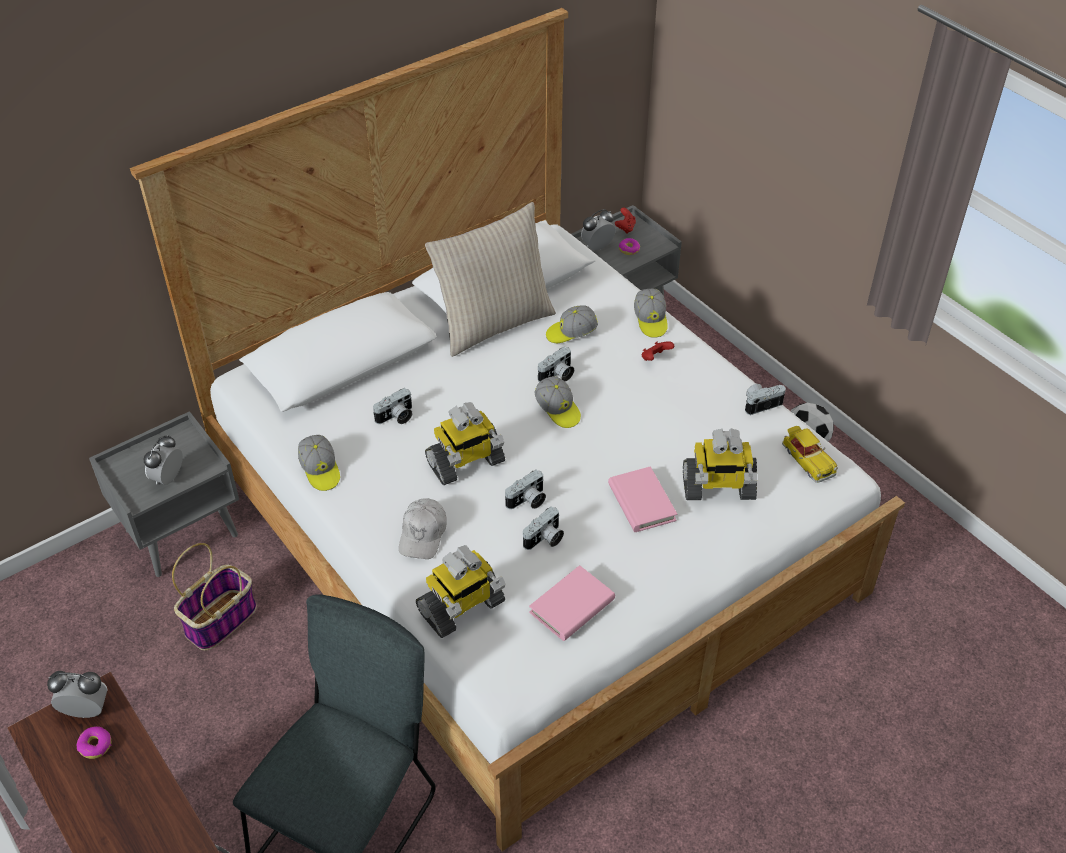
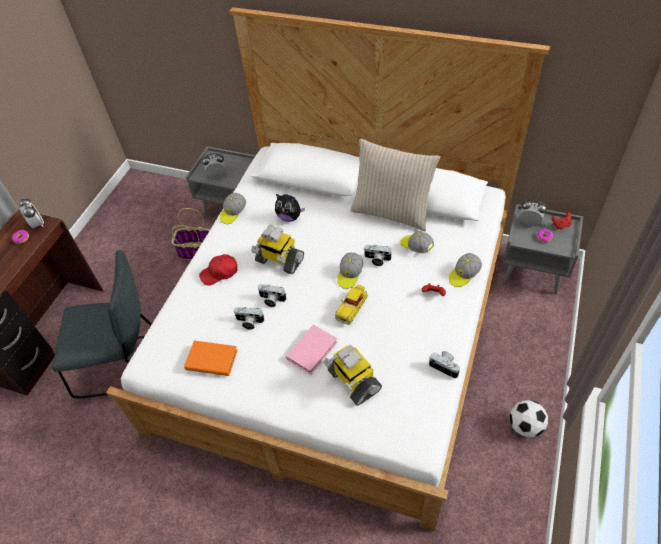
camera: 60 degrees right, 5 degrees up
camera [373,388,413,424] -> plush toy [275,194,305,222]
white cap [399,498,447,559] -> red cap [199,254,238,285]
toy robot [416,545,506,638] -> none
pink book [529,565,615,641] -> orange book [184,340,238,376]
toy car [782,426,838,483] -> toy car moved to [335,285,368,325]

